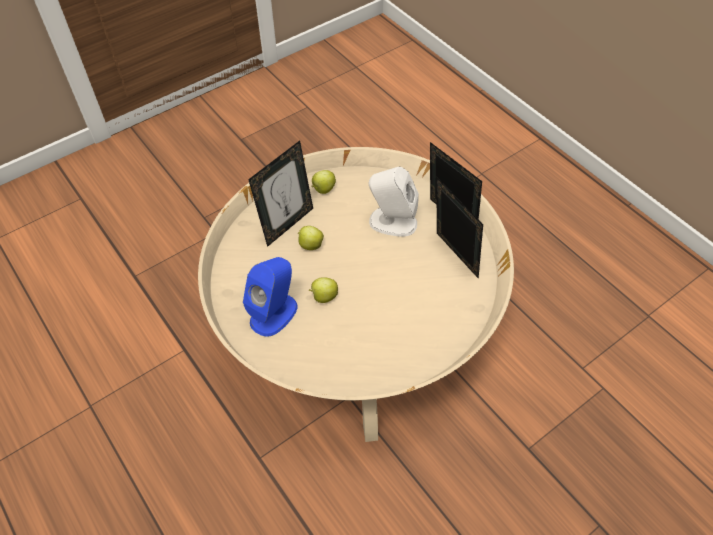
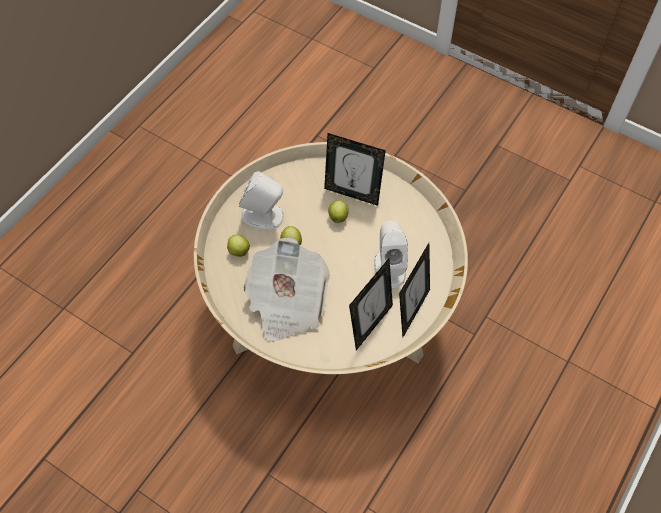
camera: 70 degrees right, 5 degrees up
blue speaker [243,257,297,337] -> white speaker [239,171,284,230]
apple [312,170,336,194] -> apple moved to [227,235,250,257]
none -> newspaper [243,238,330,342]

